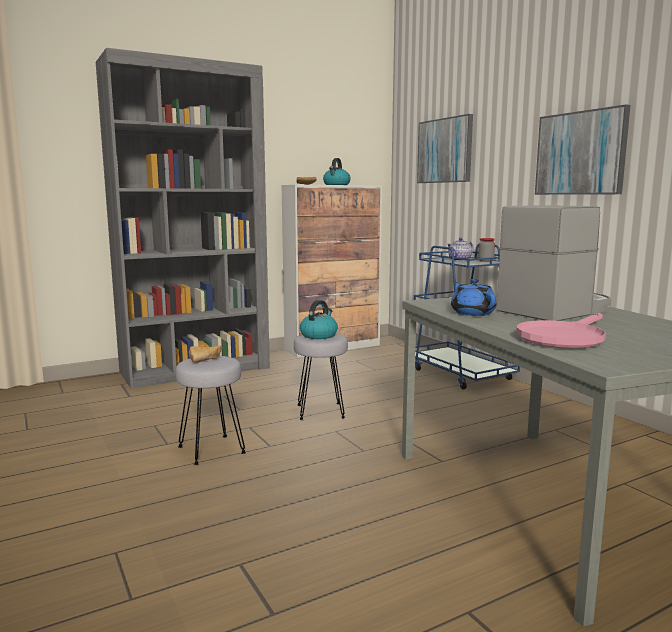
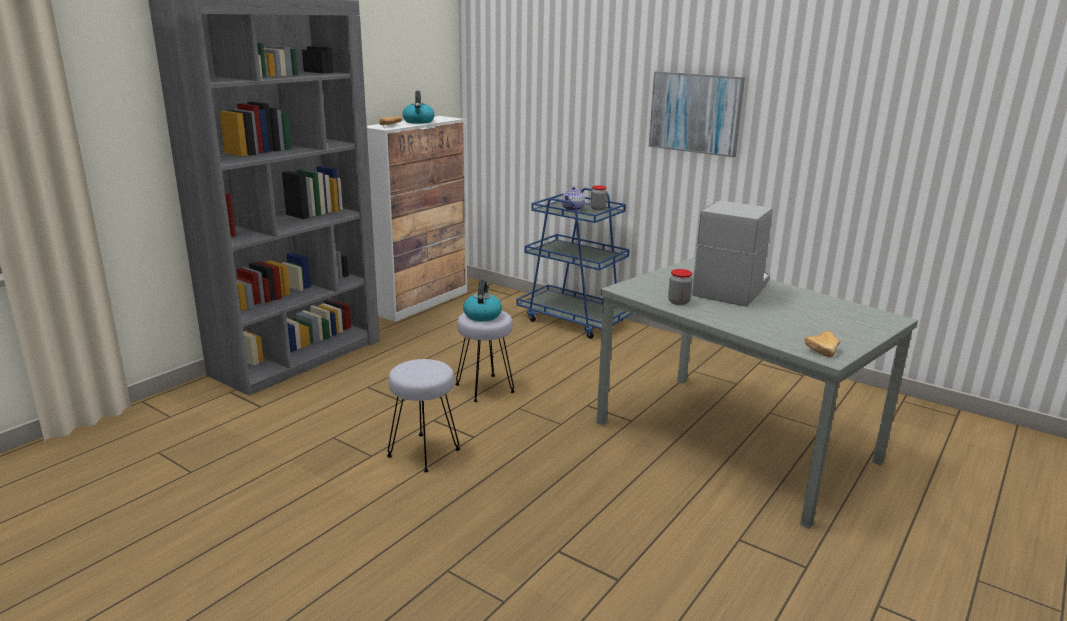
camera: 25 degrees left, 10 degrees up
bread [189,346,222,362] -> bread moved to [804,331,840,357]
picture [417,114,473,183] -> none
blue teapot [451,279,497,316] -> jar [668,269,693,305]
pink frying pan [517,313,606,349] -> none

